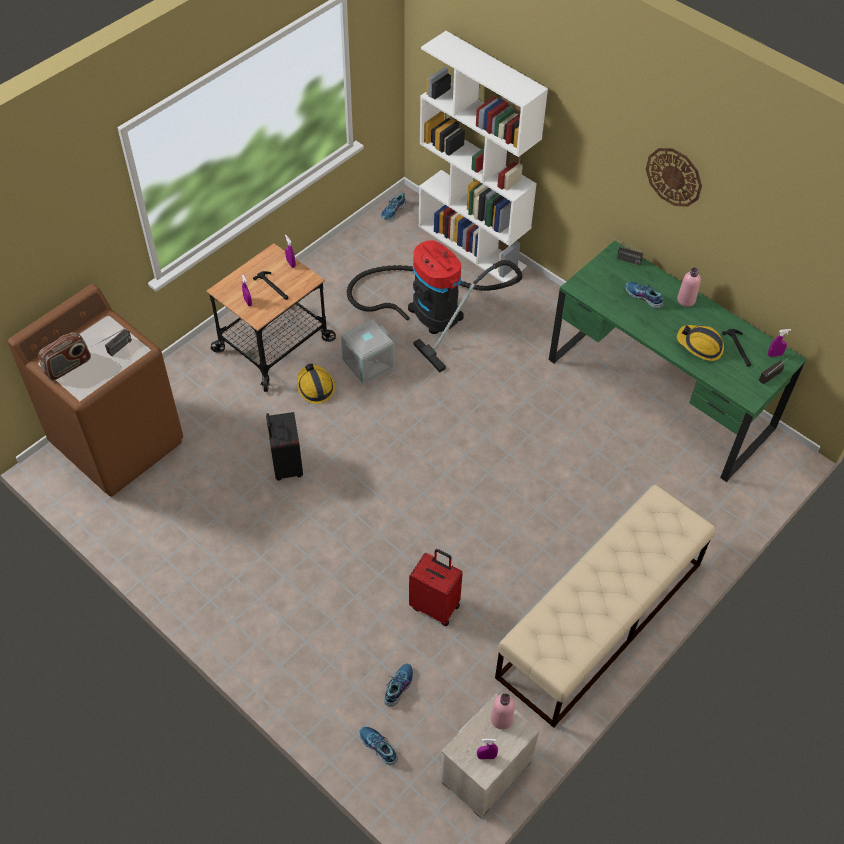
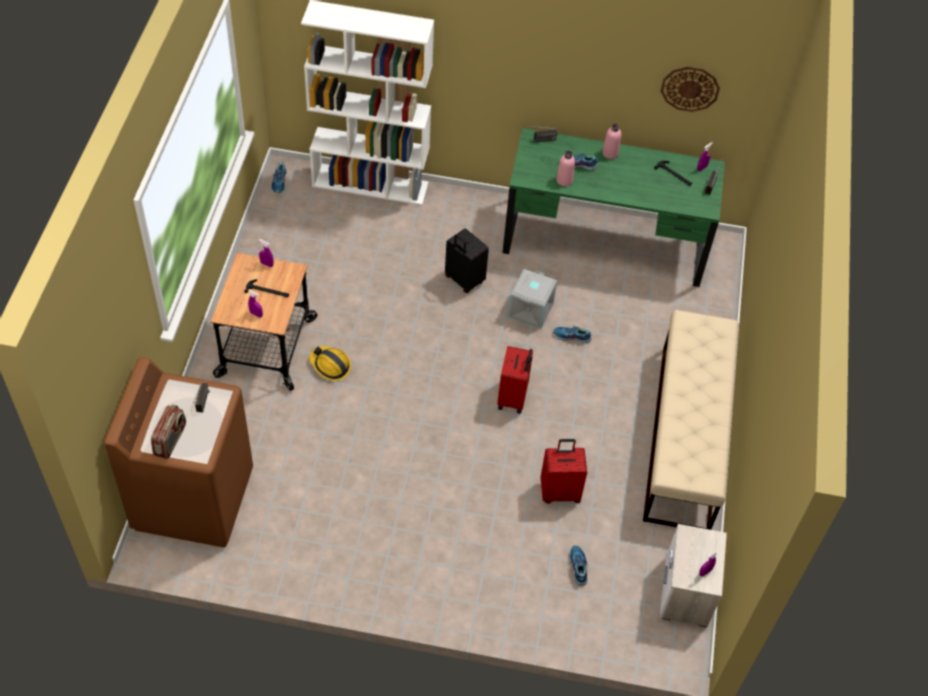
camera: 35 degrees left, 0 degrees up
black suitcase [266,412,303,481] -> black suitcase moved to [445,228,489,293]
grey storage box [341,319,395,384] -> grey storage box moved to [508,269,557,329]
vacuum cleaner [347,240,522,372] -> none
shoe [359,727,398,766] -> shoe moved to [553,326,591,344]
pink bottle [491,694,515,730] -> pink bottle moved to [556,151,575,186]
wall clock [646,148,702,207] -> wall clock moved to [661,67,720,112]
hard hat [677,325,724,361] -> none
none -> red suitcase [497,346,533,414]

